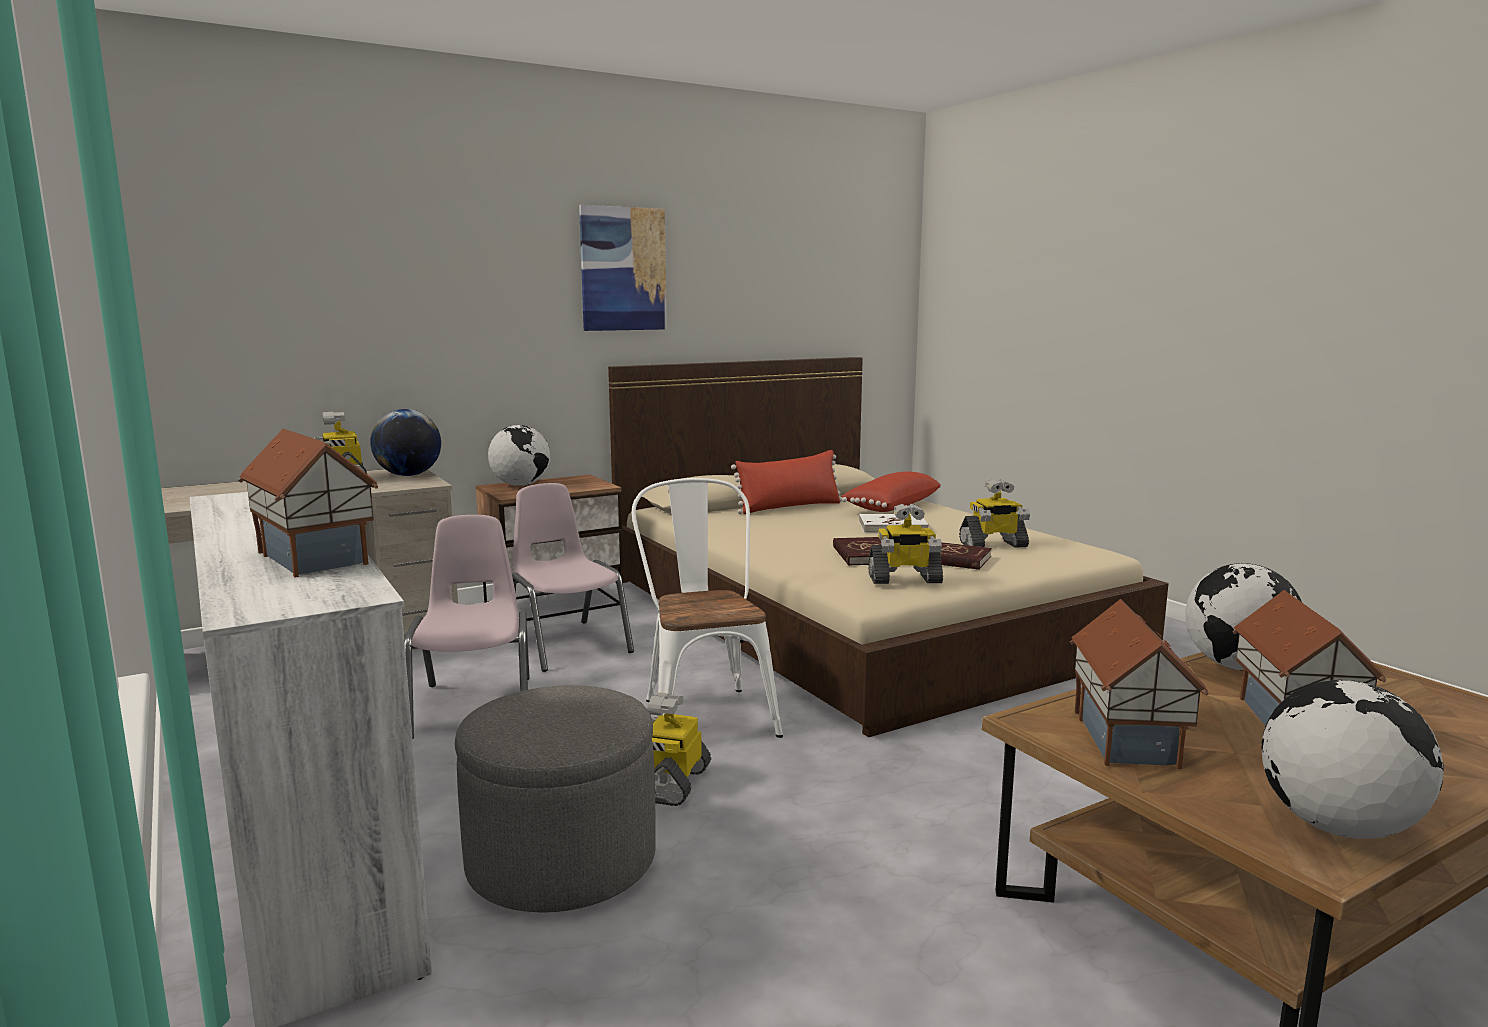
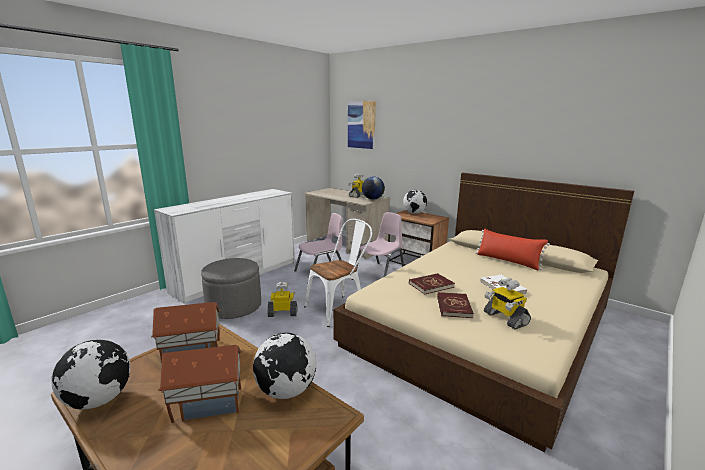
camera: 70 degrees right, 5 degrees up
toy house [238,429,378,577] -> none
picture [579,205,667,331] -> picture moved to [348,101,376,149]
red pillow [841,472,941,512] -> none
toy robot [868,503,943,584] -> none

